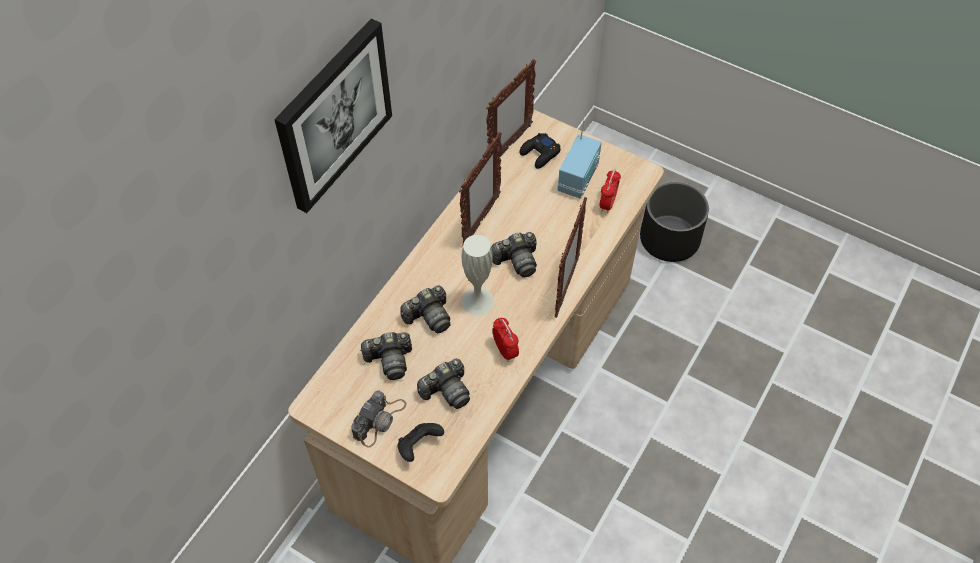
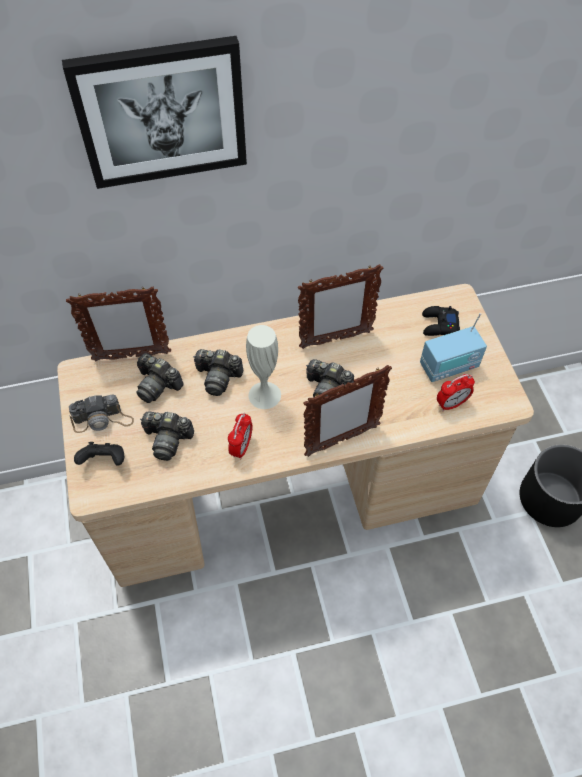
camera: 45 degrees right, 0 degrees up
picture frame [486,59,536,156] -> picture frame moved to [66,286,171,362]

